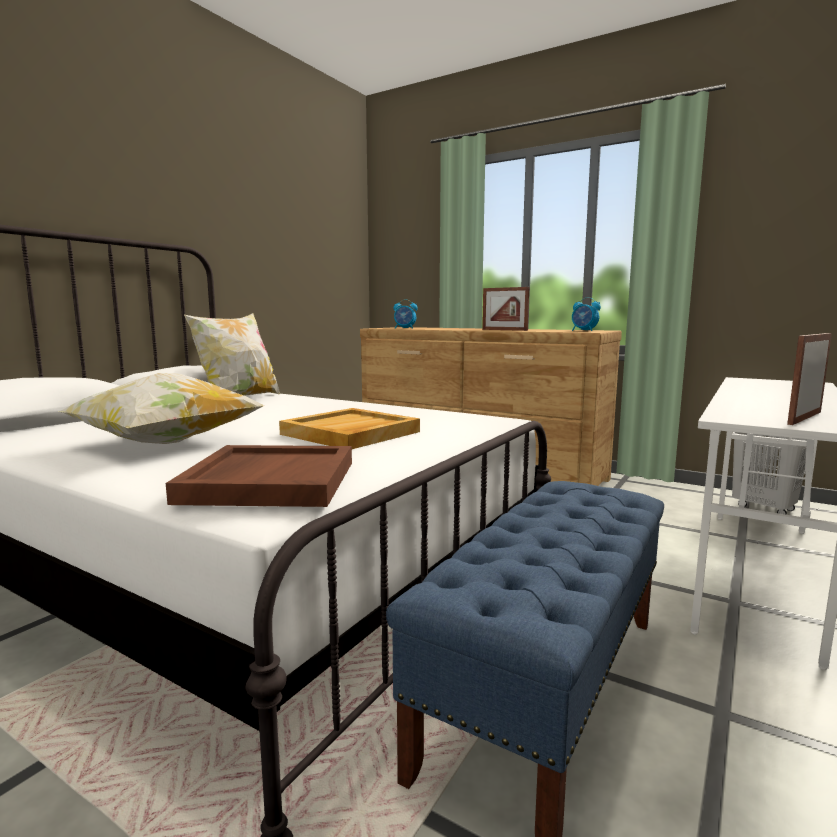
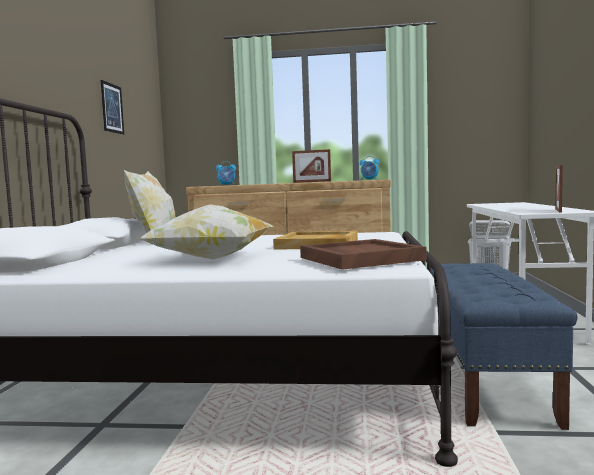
camera: 25 degrees left, 5 degrees down
none -> picture [101,80,124,134]

